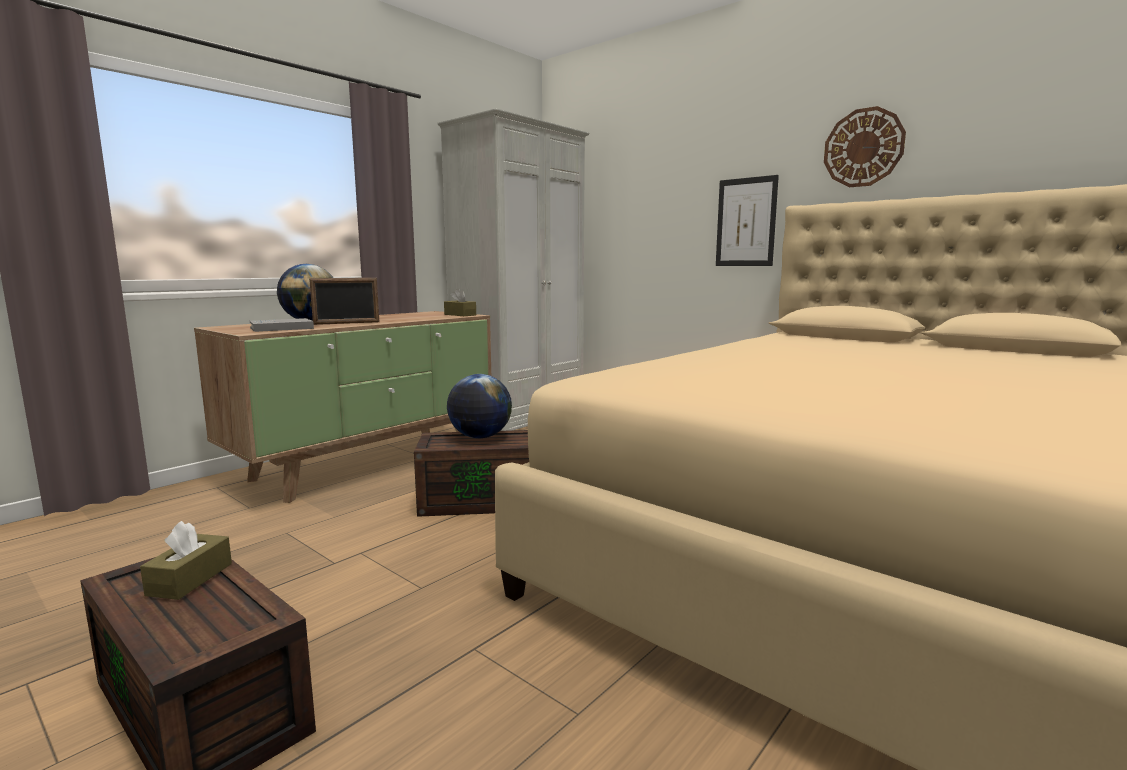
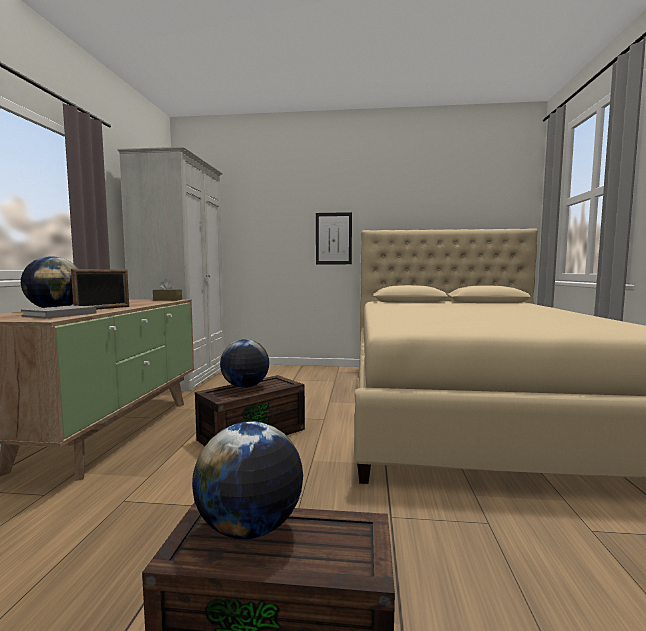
camera: 35 degrees left, 5 degrees down
brown tissue box [140,521,232,600] -> globe [192,421,303,539]
wall clock [824,106,906,187] -> none

